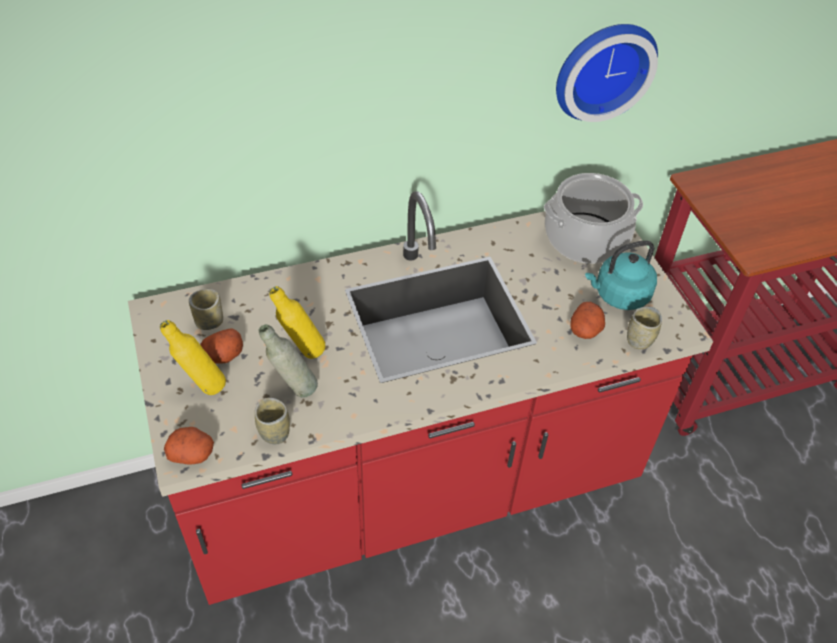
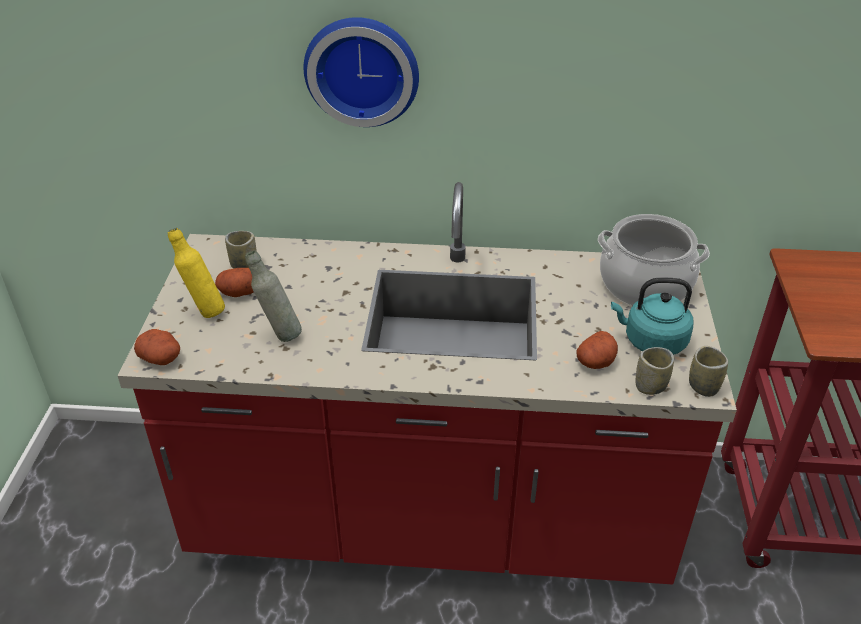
camera: 25 degrees right, 10 degrees down
cup [255,398,290,444] -> cup moved to [689,346,728,397]
yellow bottle [269,286,325,359] -> none
wall clock [556,24,658,122] -> wall clock moved to [304,17,419,127]

